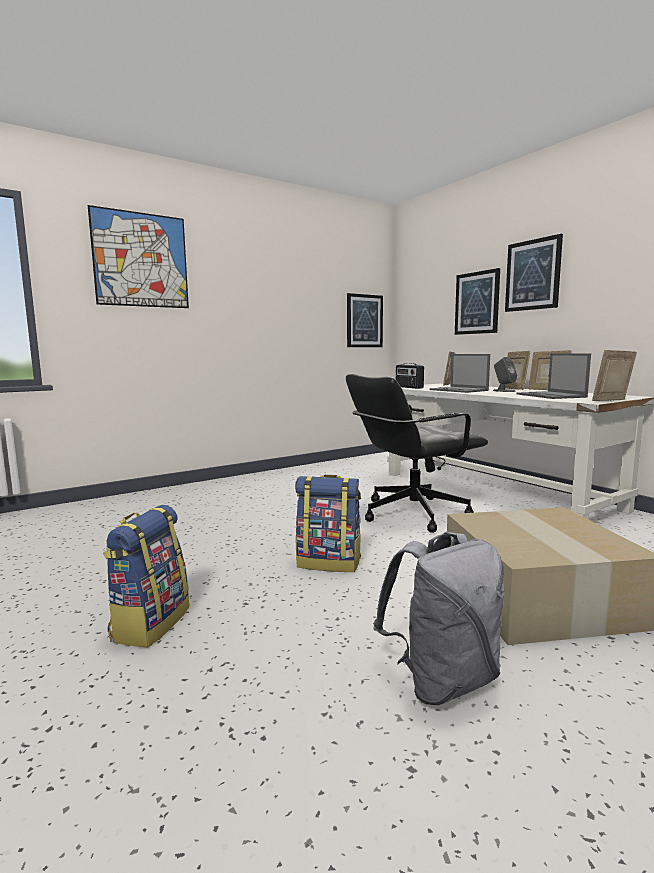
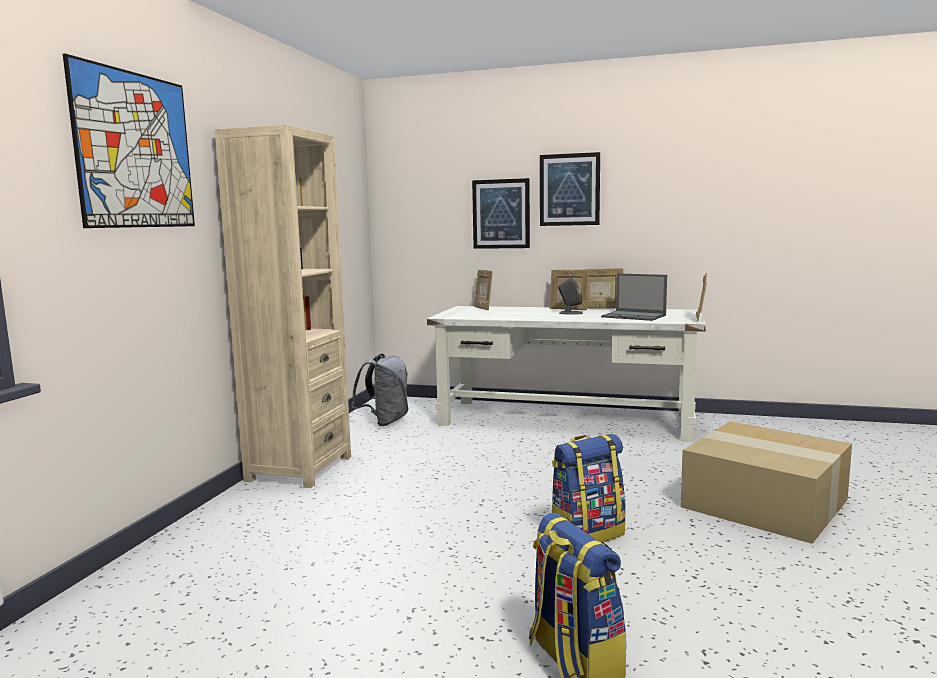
camera: 40 degrees left, 0 degrees up
black office chair [346,374,488,533] -> none
picture [347,293,383,347] -> none
grey backpack [373,532,504,705] -> grey backpack moved to [351,354,408,426]
radio [396,363,424,389] -> none
laptop [430,354,490,393] -> none
none -> beige bookcase [215,124,351,488]

